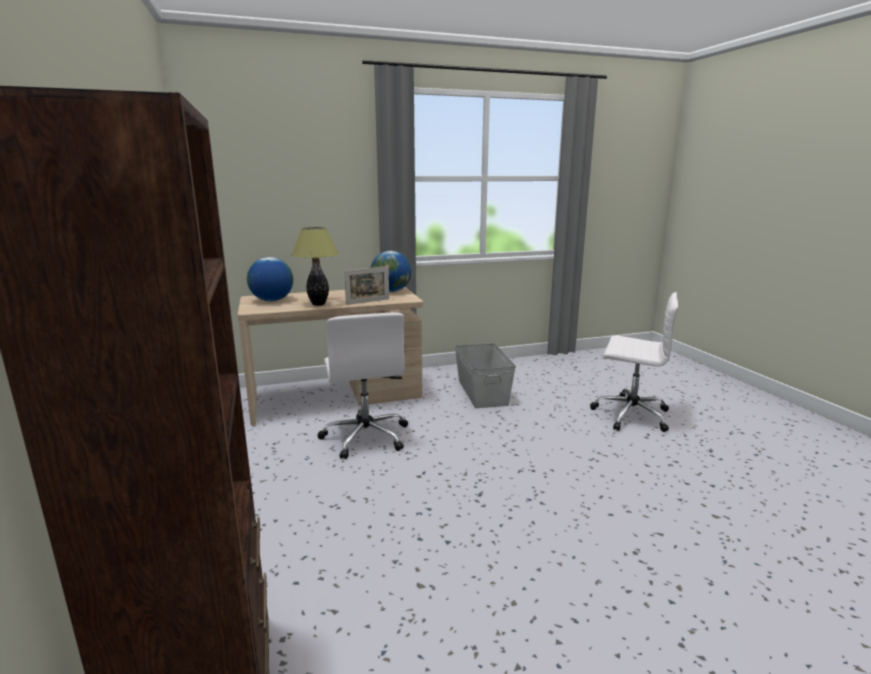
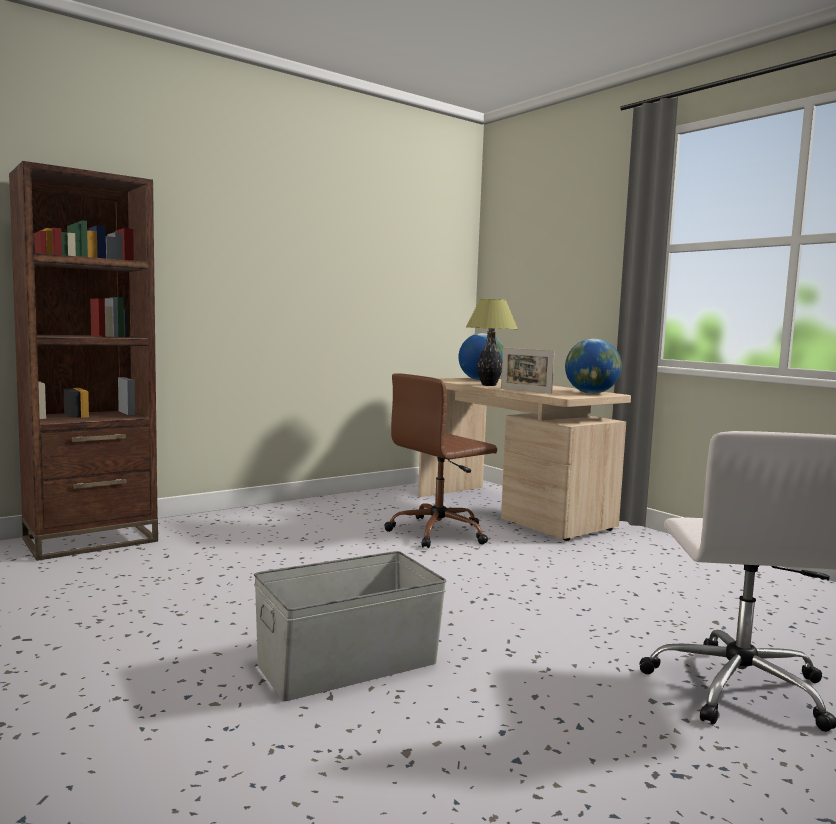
camera: 70 degrees right, 10 degrees down
white office chair [318,313,408,459] -> brown office chair [384,373,497,548]
grey storage box [455,343,516,408] -> grey storage box moved to [254,551,447,701]

